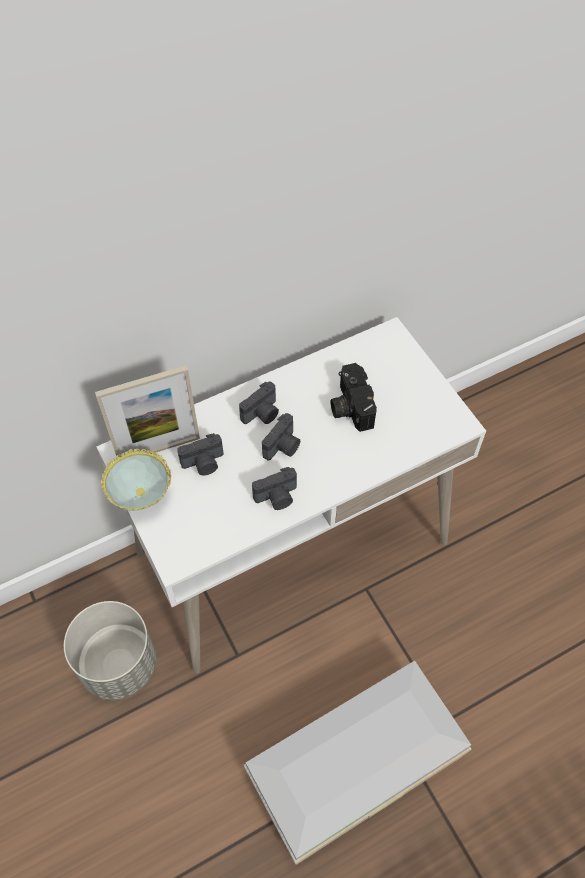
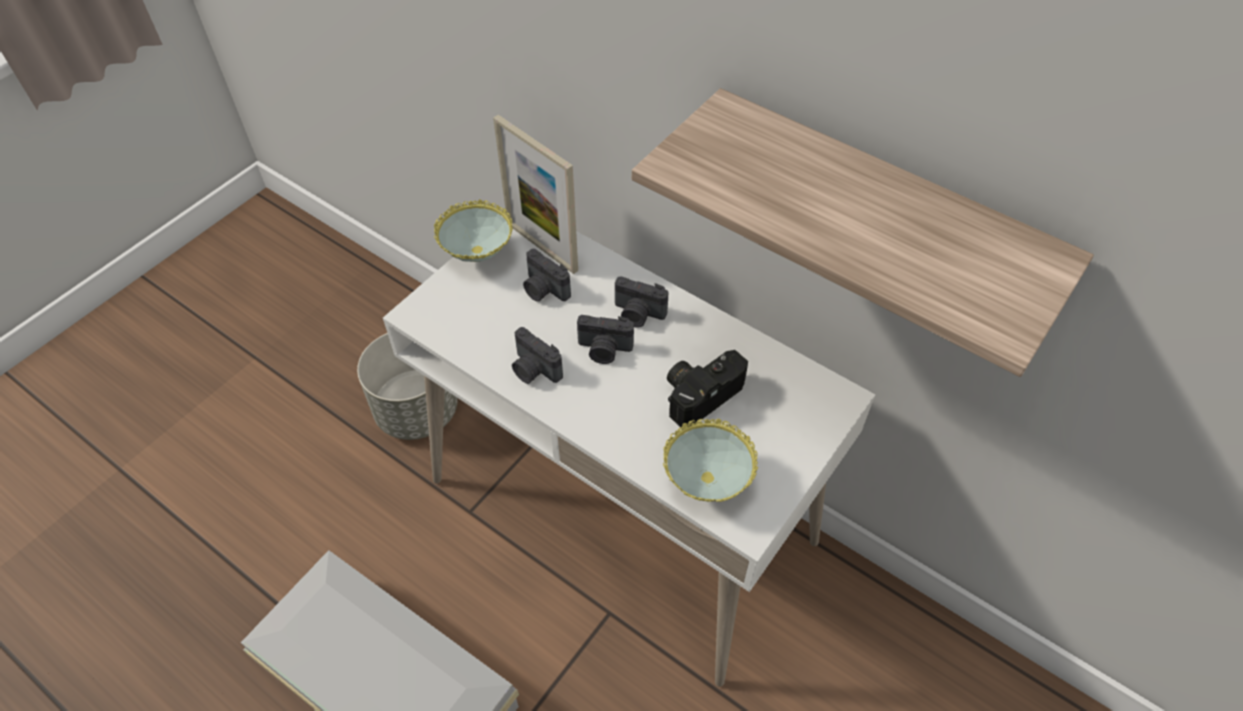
camera: 65 degrees right, 5 degrees down
none -> shelf [632,88,1094,377]
none -> bowl [663,419,758,502]

